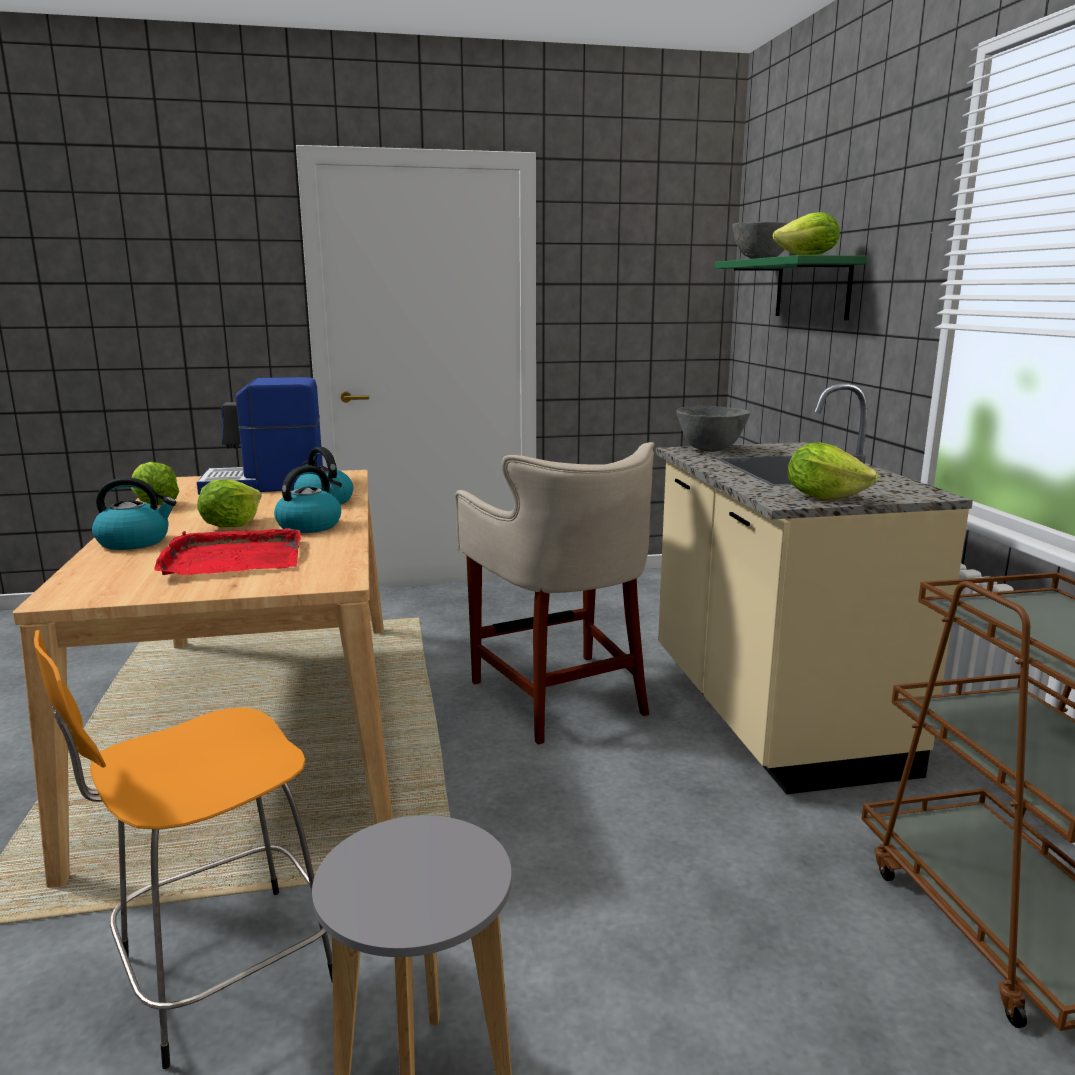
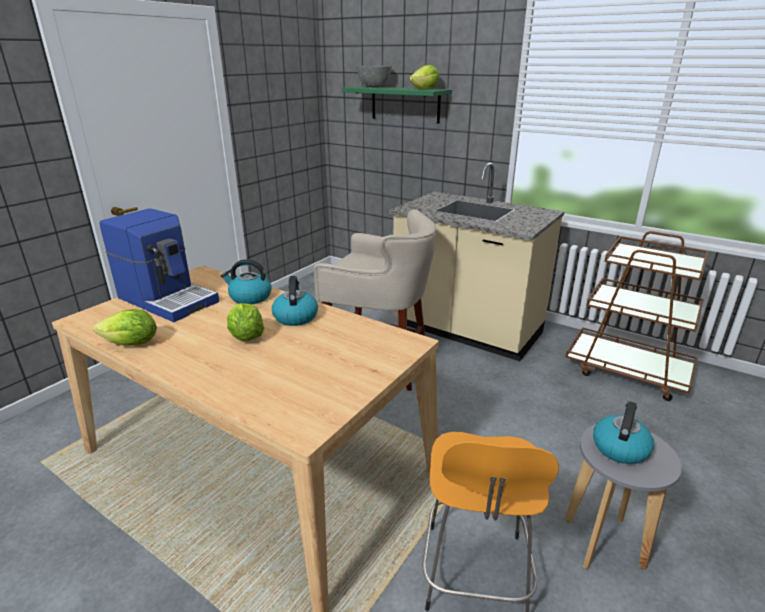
camera: 45 degrees left, 10 degrees up
kettle [92,477,176,550] -> kettle moved to [593,401,654,464]
red tray [154,528,301,575] -> none
coffee machine [197,377,323,495] -> coffee machine turned 90 degrees counterclockwise [99,208,219,322]
grey bowl [677,406,751,452] -> none
lettuce [788,442,878,500] -> none

